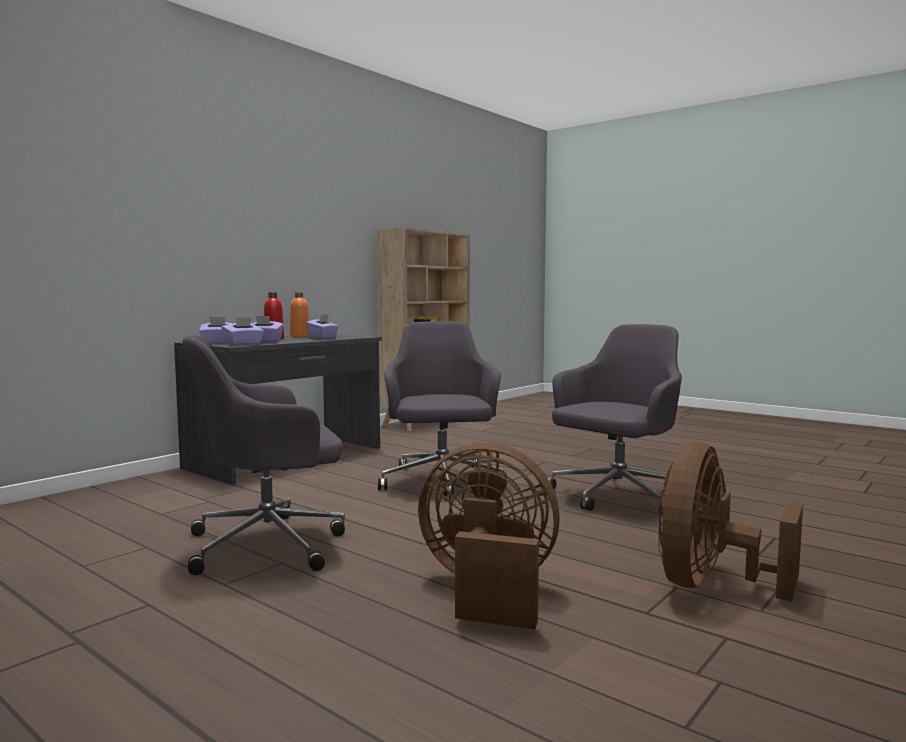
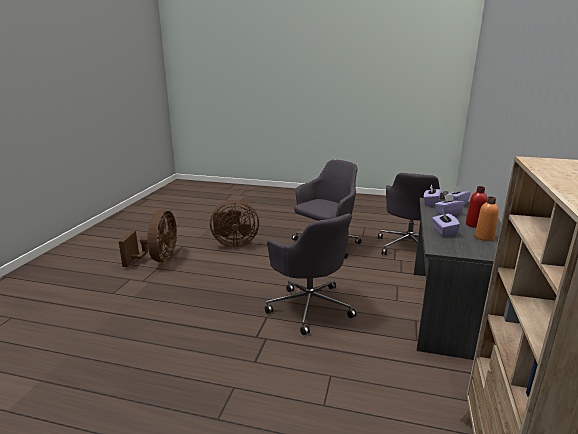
camera: 155 degrees right, 15 degrees up
grey office chair [547,324,682,512] -> grey office chair moved to [378,173,448,255]

